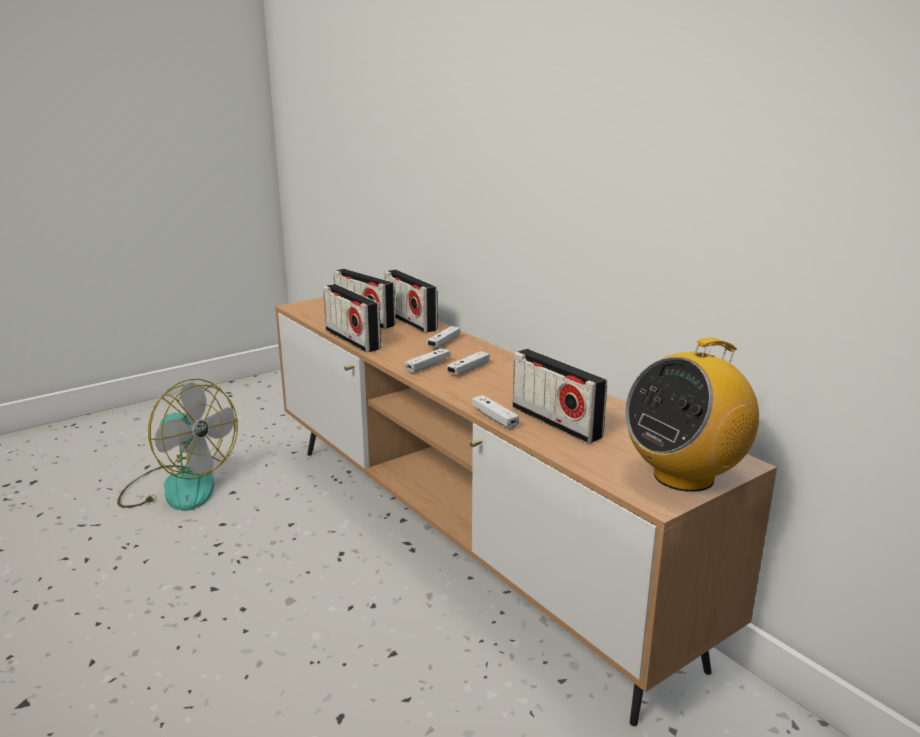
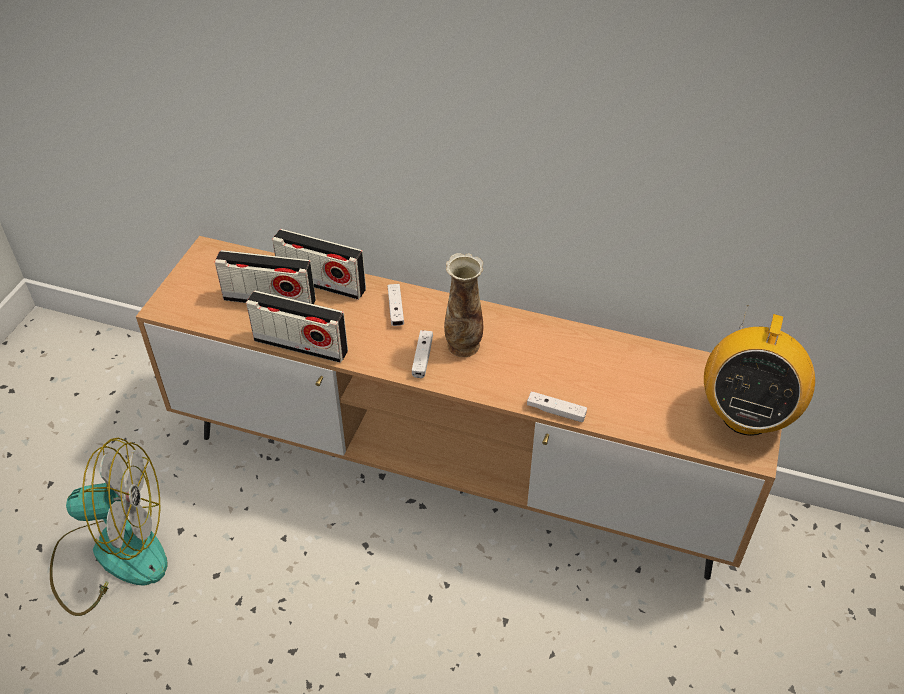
camera: 35 degrees left, 25 degrees up
white game controller [447,351,490,374] -> vase [444,253,483,357]
radio [513,349,607,443] -> none

